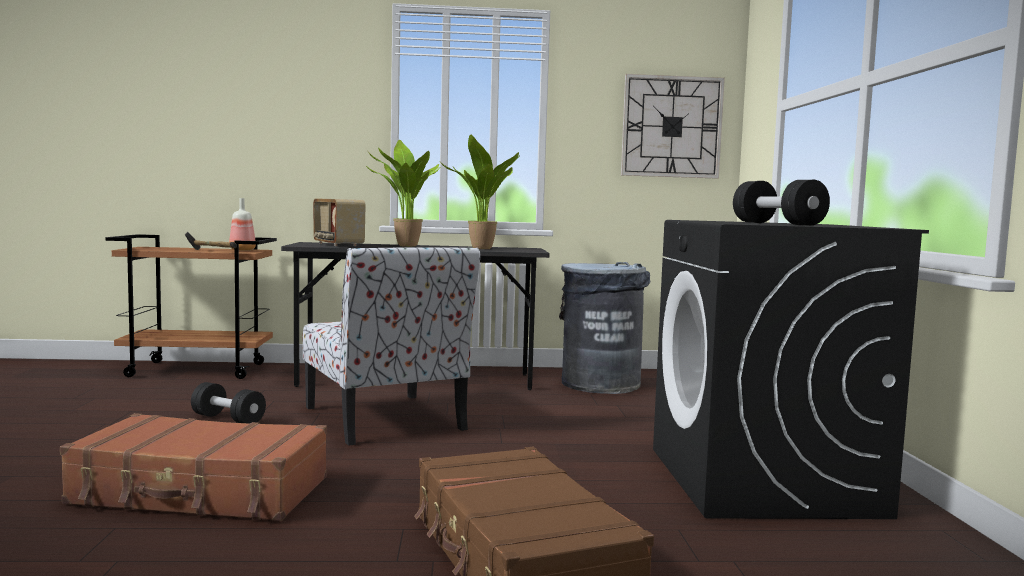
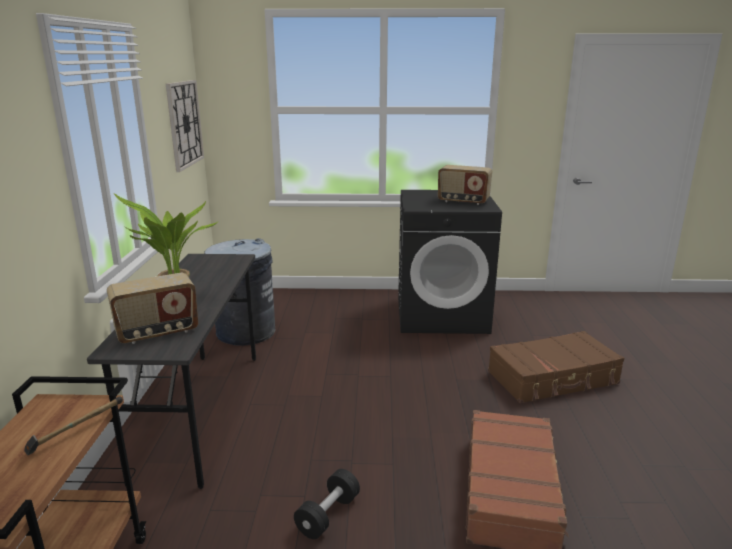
camera: 85 degrees left, 15 degrees up
bottle [229,198,256,251] -> none
chair [303,247,480,446] -> none
potted plant [440,135,521,249] -> none
black dumbbell [733,180,830,225] -> radio [438,165,492,205]

